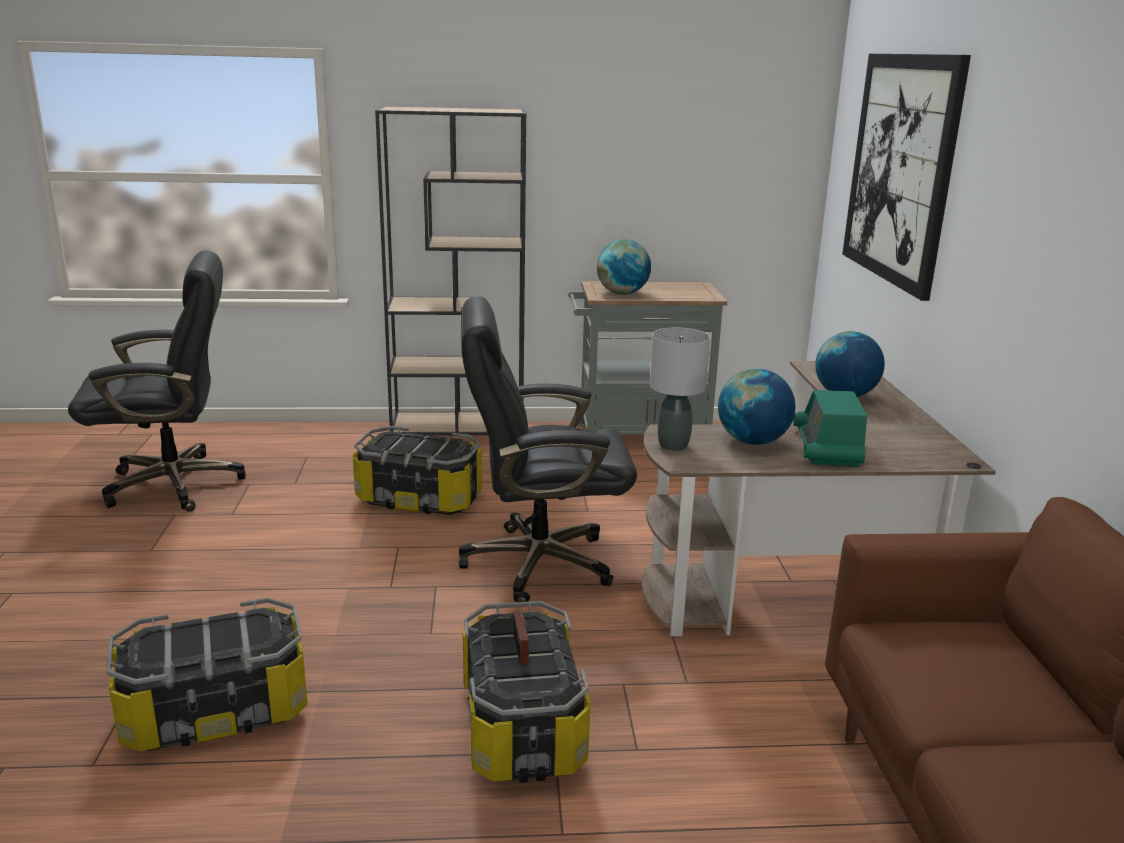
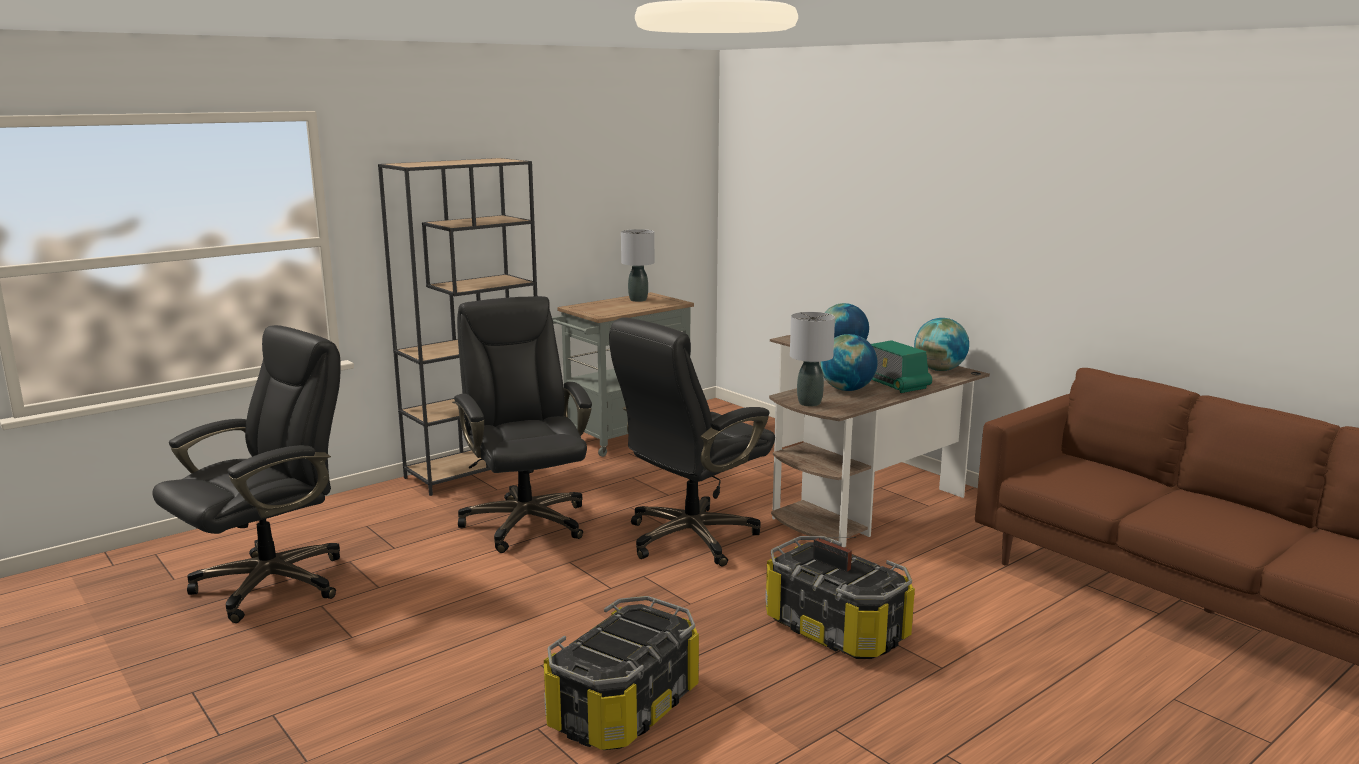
camera: 35 degrees left, 5 degrees down
storage box [353,426,482,515] -> black office chair [452,296,592,553]
globe [597,239,651,294] -> globe moved to [914,318,969,371]
picture [842,54,971,301] -> none
none -> grey table lamp [621,229,654,302]

